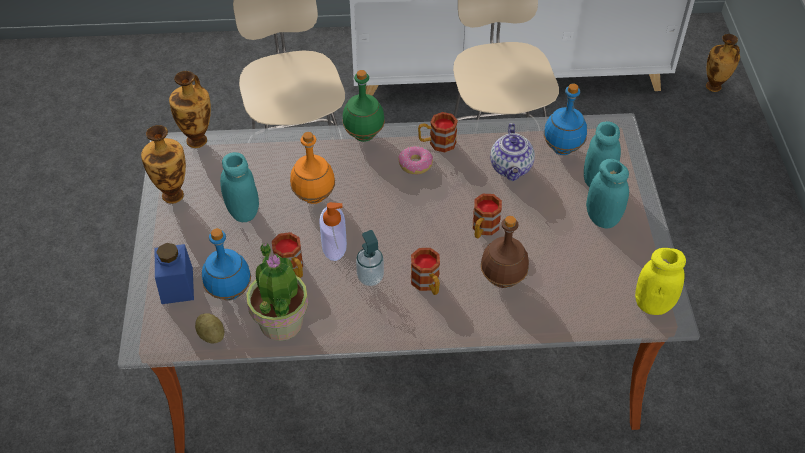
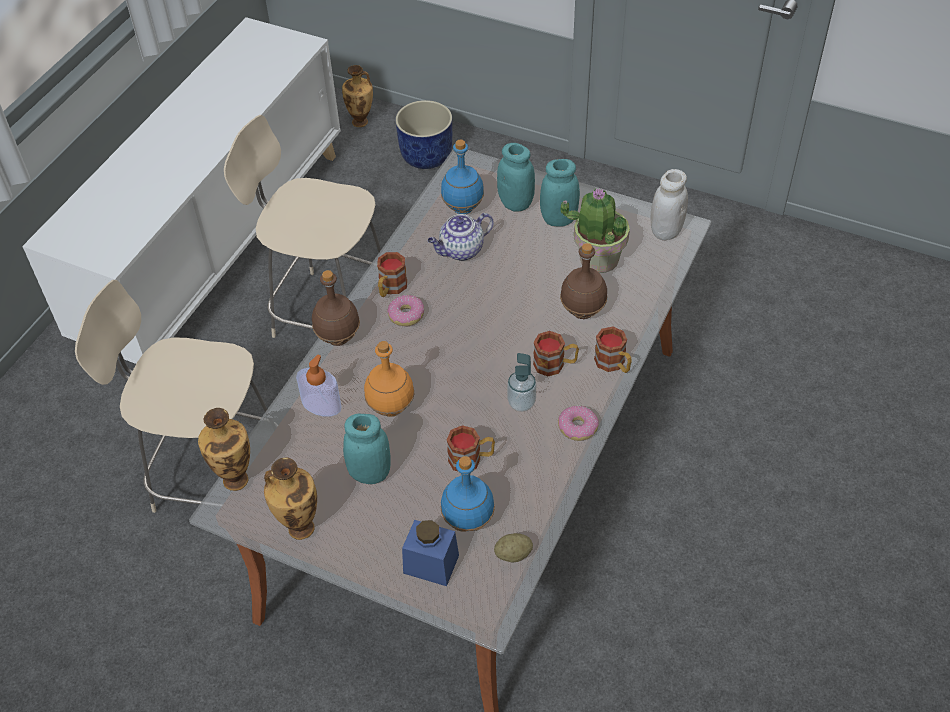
camera: 60 degrees left, 0 degrees up
potted plant [246,242,308,341] -> potted plant moved to [561,188,630,273]
soap dispenser [319,202,347,261] -> soap dispenser moved to [296,355,342,417]
green bottle [342,70,385,142] -> brown bottle [312,270,360,346]
mug [473,194,502,238] -> mug moved to [594,327,632,373]
teapot [490,123,535,181] -> teapot turned 120 degrees clockwise [428,213,494,261]
yellow jar [635,248,686,315] -> white jar [650,169,688,240]
none -> blue planter [395,100,452,169]
none -> donut [558,406,599,441]

